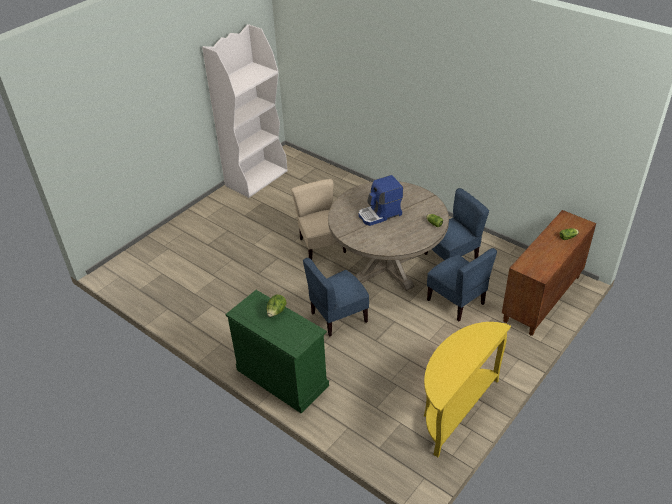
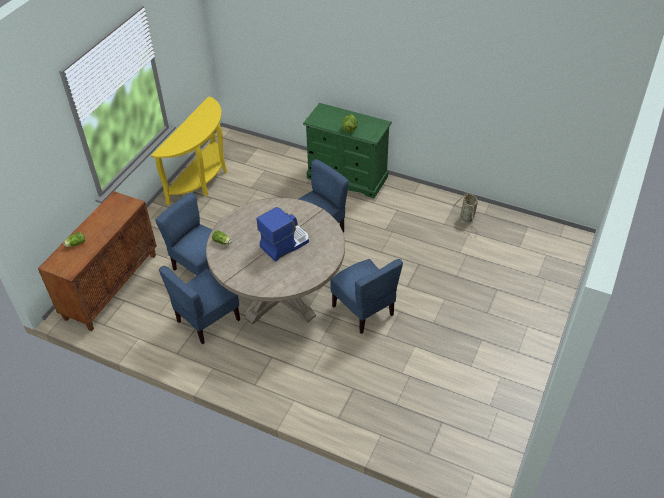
camera: 165 degrees right, 5 degrees up
white bookcase [202,24,288,198] -> none
beige chair [291,179,346,260] -> blue chair [330,259,403,334]
none -> basket [453,192,478,233]

